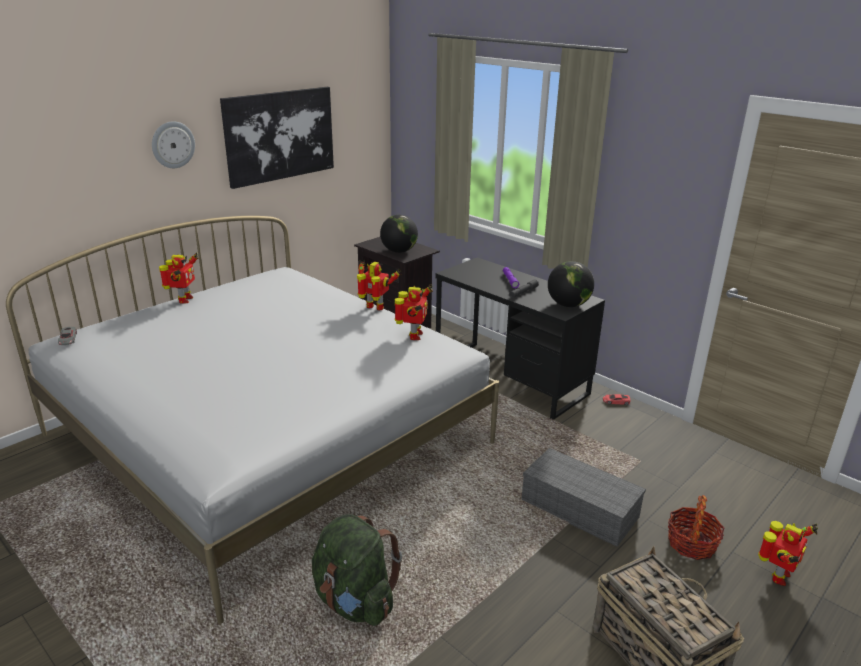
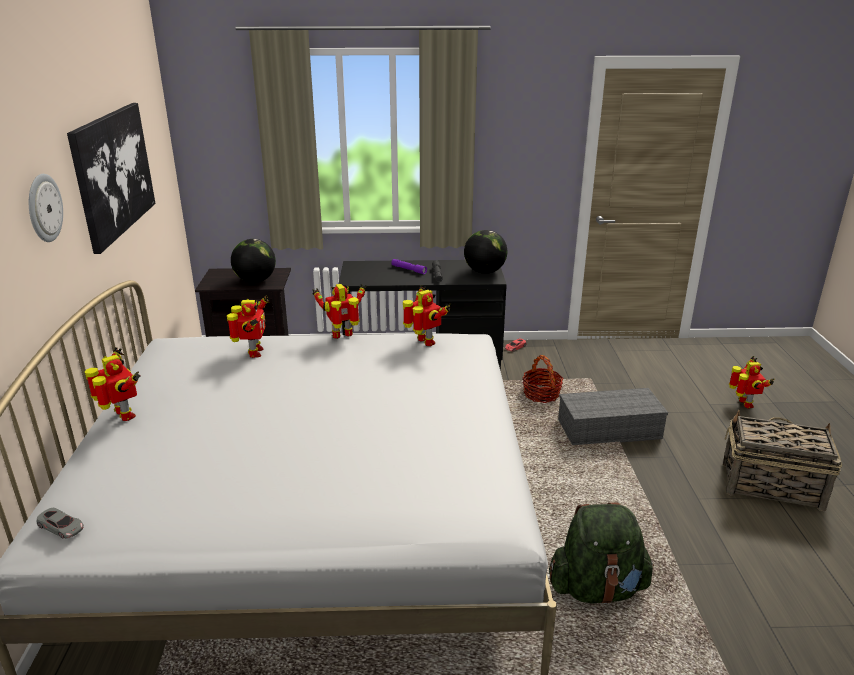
camera: 45 degrees left, 0 degrees up
basket [668,495,724,560] -> basket moved to [522,355,563,403]
none -> toy robot [227,295,269,358]

